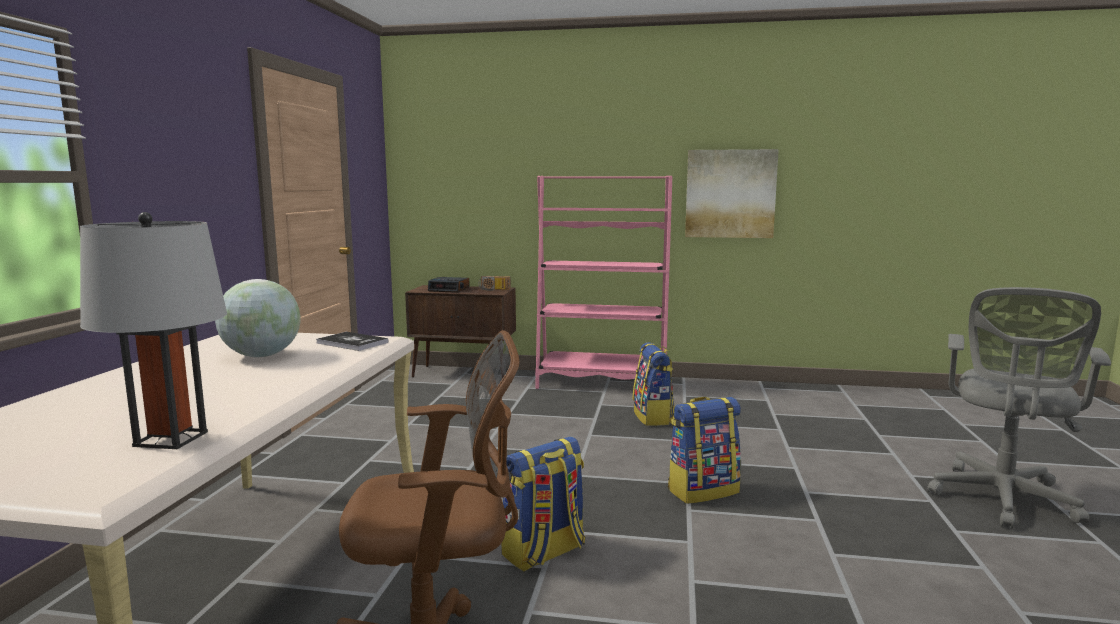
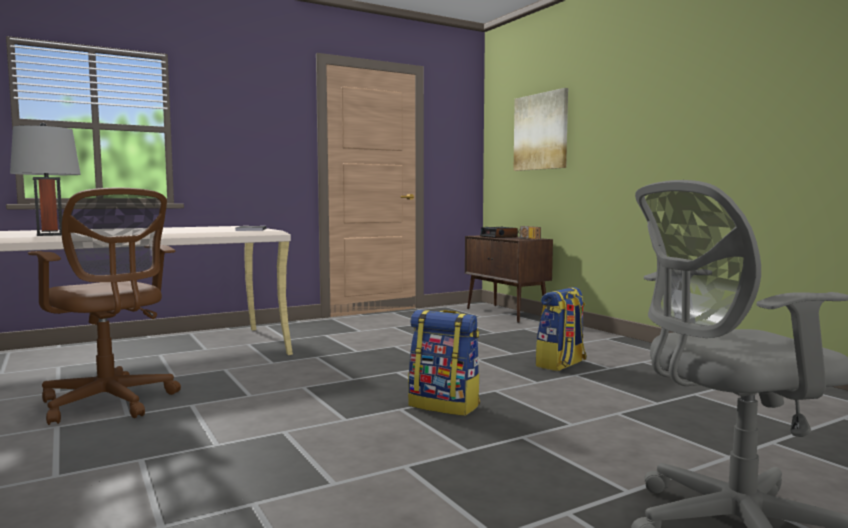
camera: 50 degrees right, 5 degrees down
globe [215,279,300,357] -> none
backpack [501,436,585,572] -> none
pink bookcase [535,176,672,389] -> none
picture [685,149,779,238] -> picture moved to [513,88,568,171]

